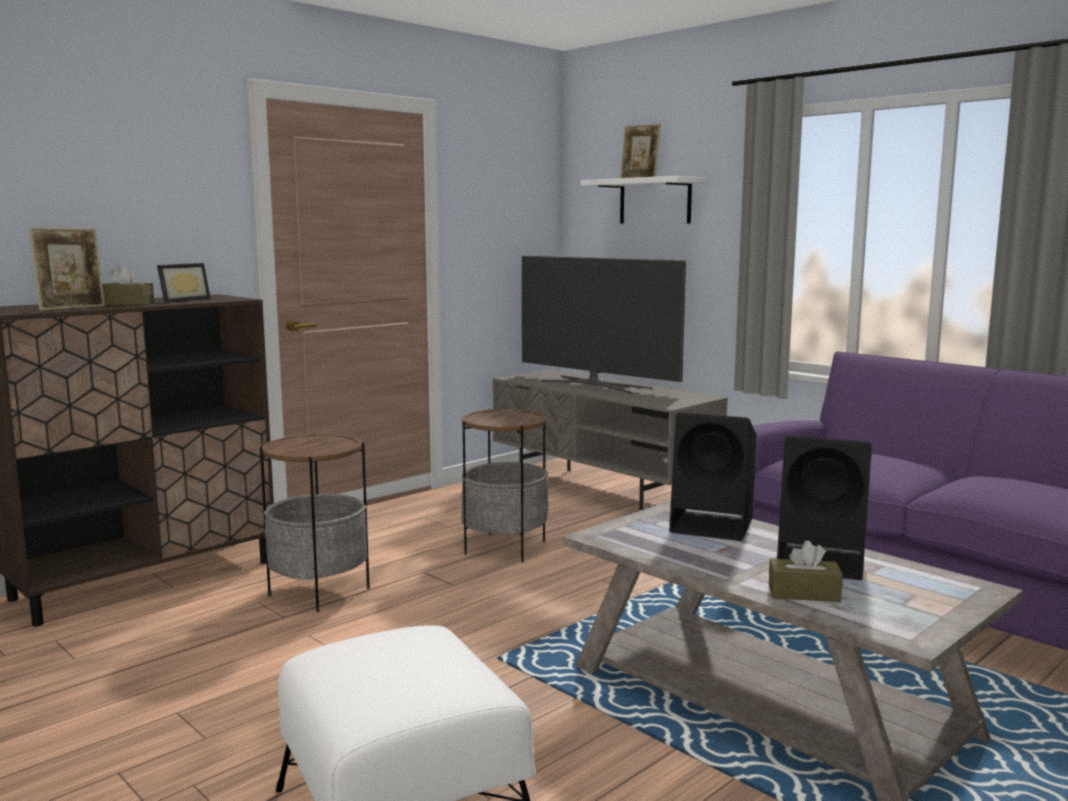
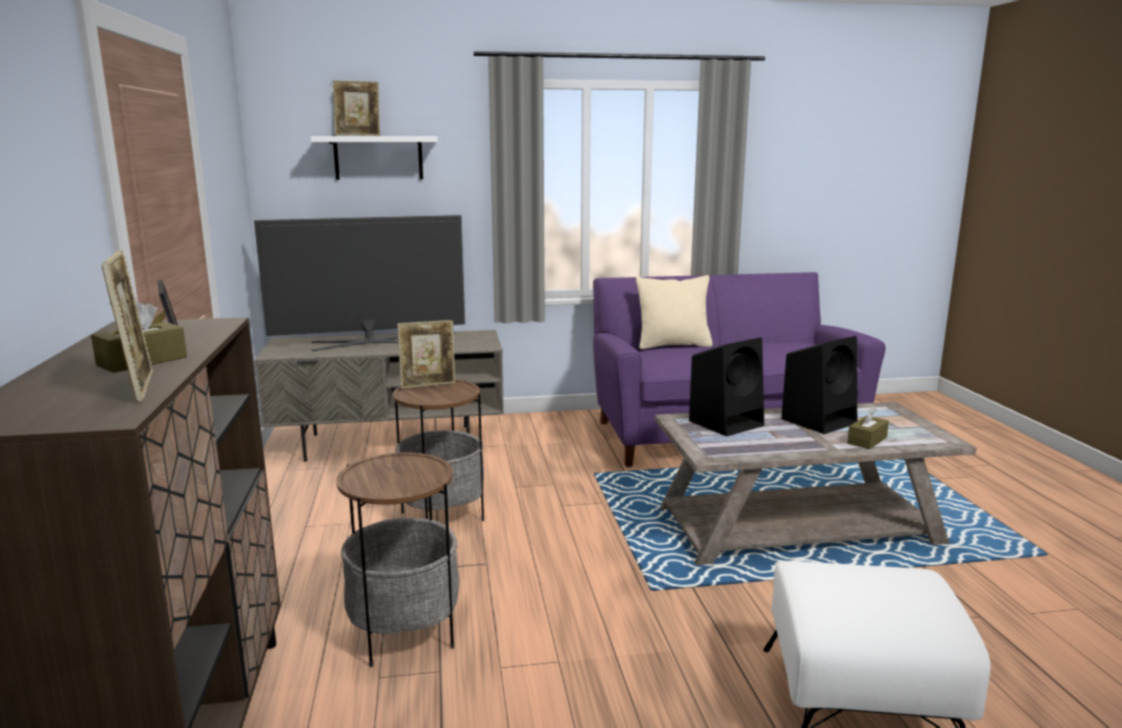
camera: 55 degrees left, 5 degrees up
none -> picture frame [397,320,455,389]
none -> beige pillow [636,275,712,349]

